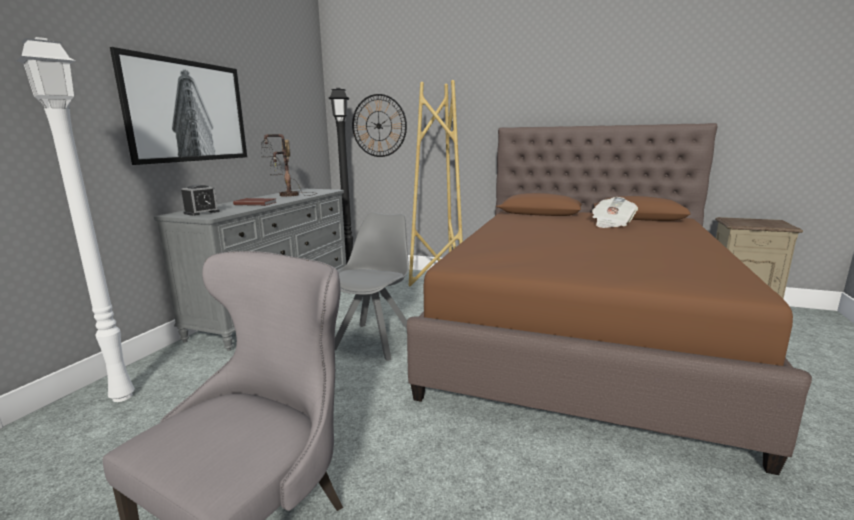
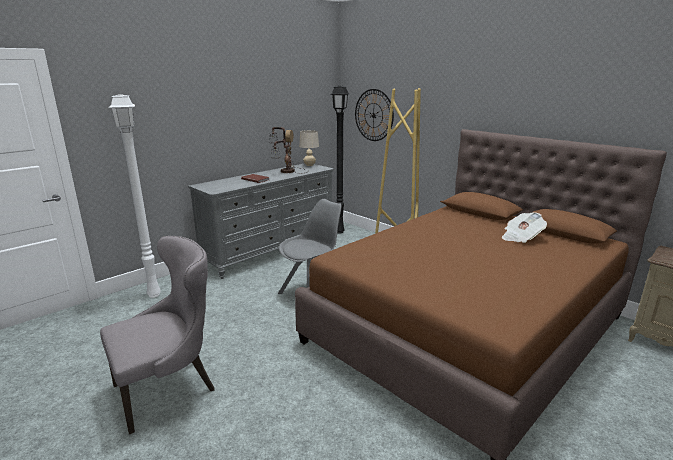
camera: 25 degrees right, 5 degrees up
picture [110,47,247,165] -> none
alarm clock [181,185,220,216] -> none
none -> beige table lamp [299,130,319,166]

